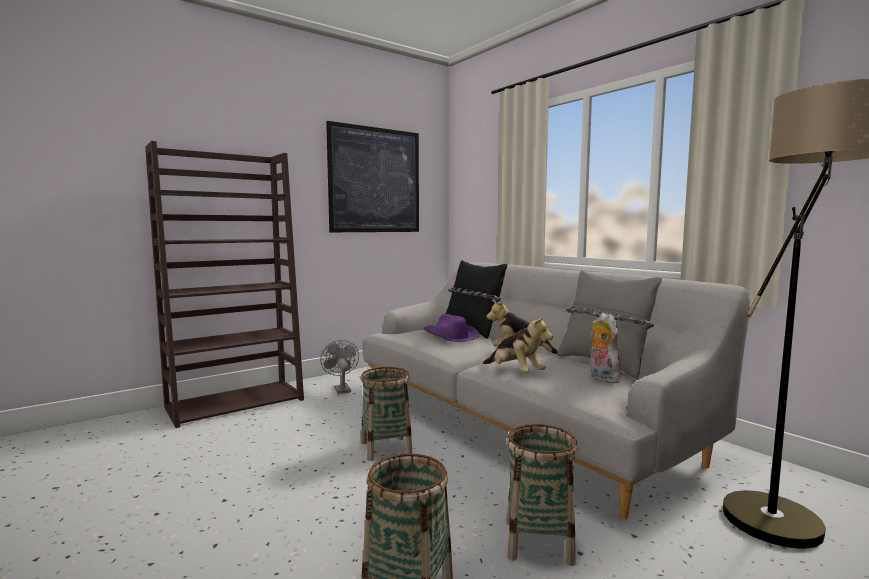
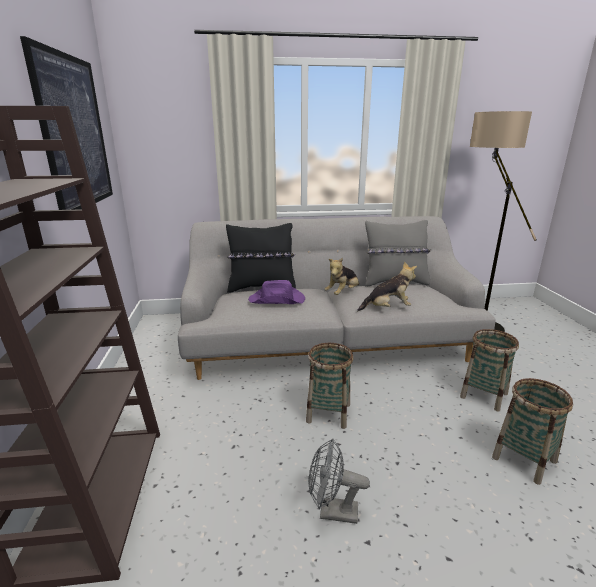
camera: 60 degrees left, 15 degrees up
grey fan [320,340,359,394] -> grey fan moved to [309,439,370,524]
plush toy [590,313,621,383] -> none

